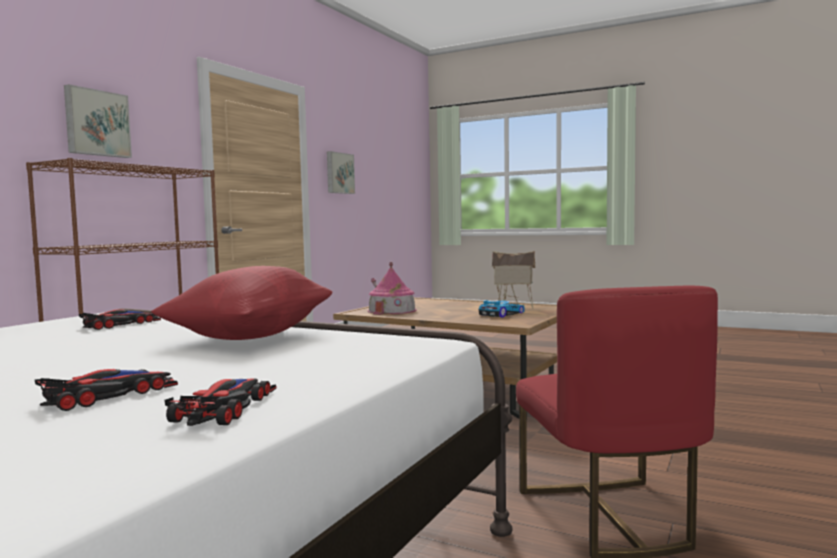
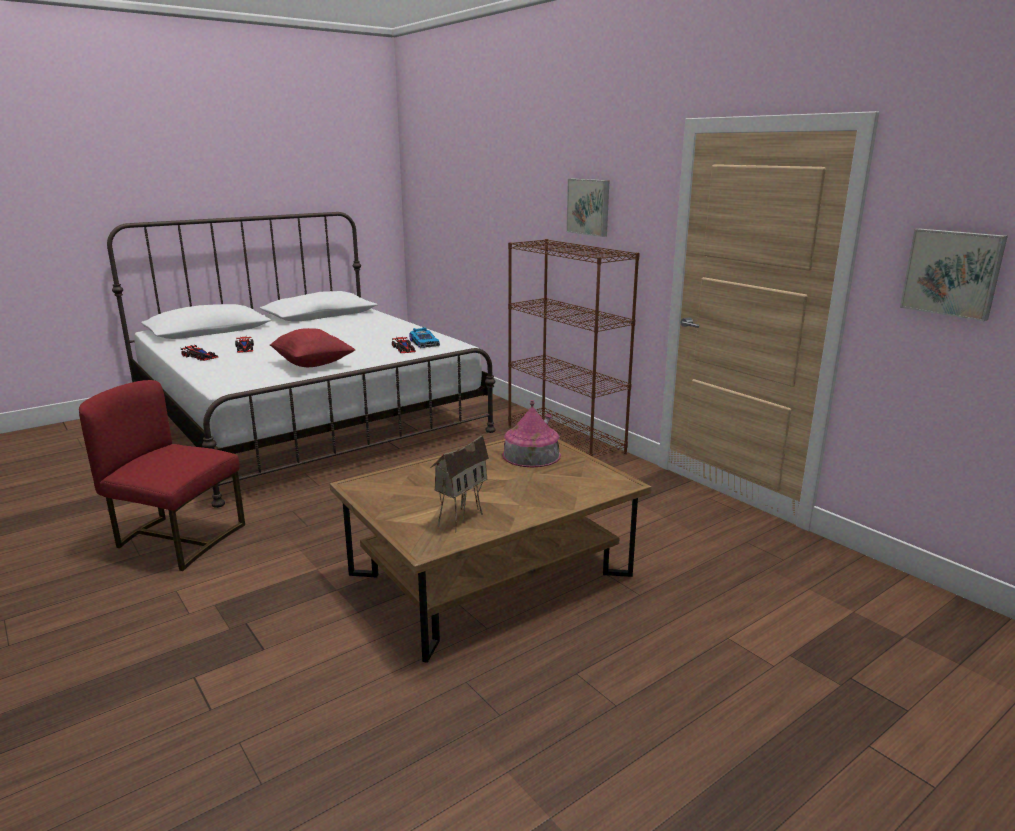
camera: 115 degrees right, 15 degrees up
toy car [479,300,525,318] -> toy car moved to [409,327,440,348]

